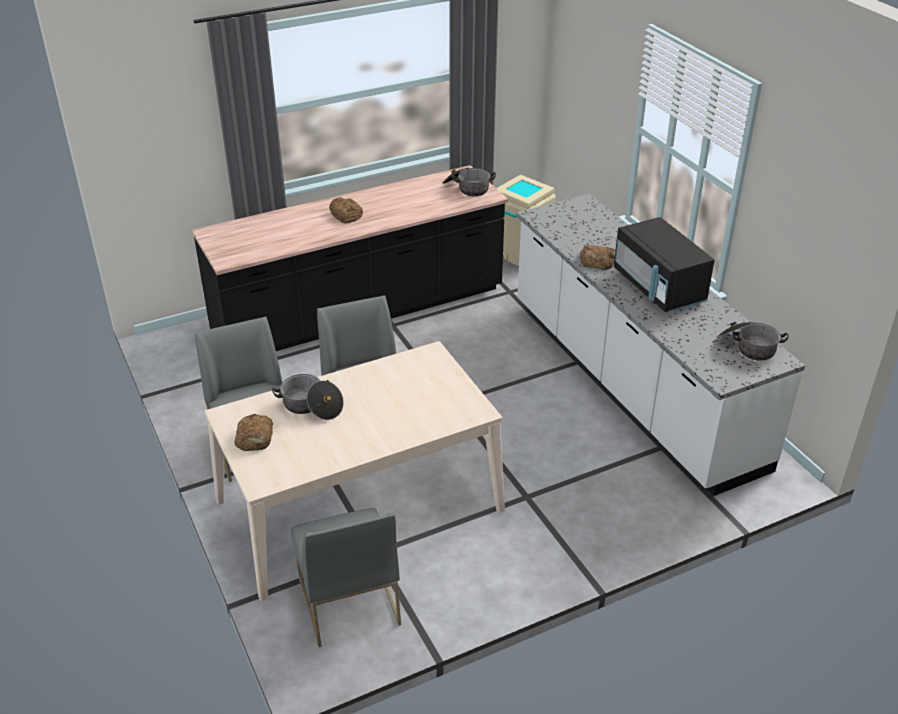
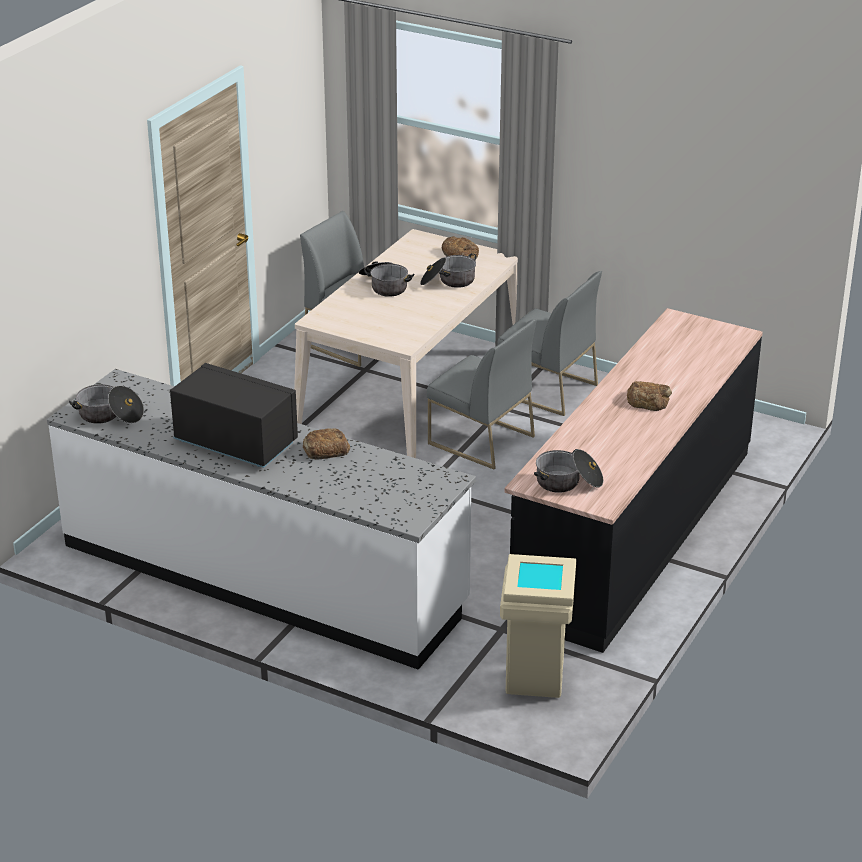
camera: 145 degrees right, 5 degrees down
none -> cooking pot [359,261,415,297]

